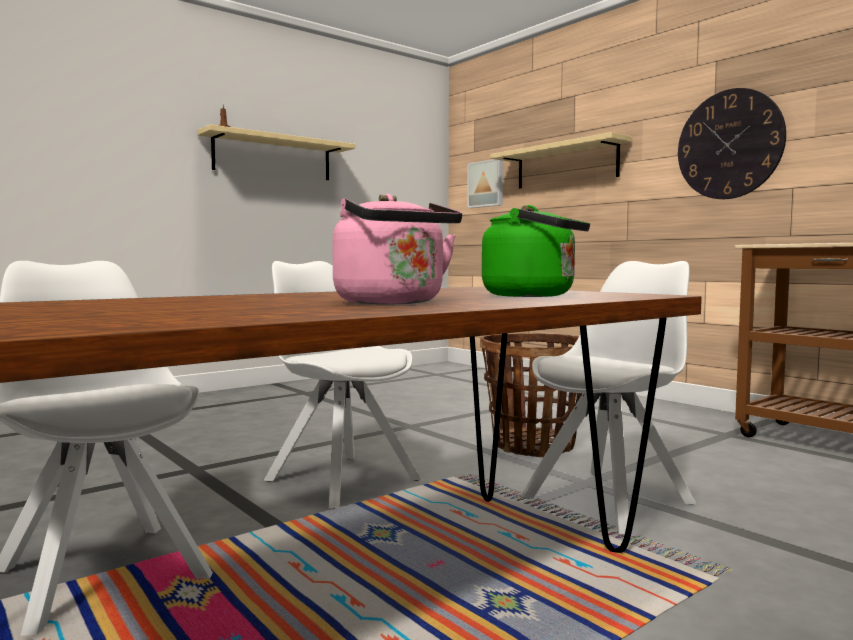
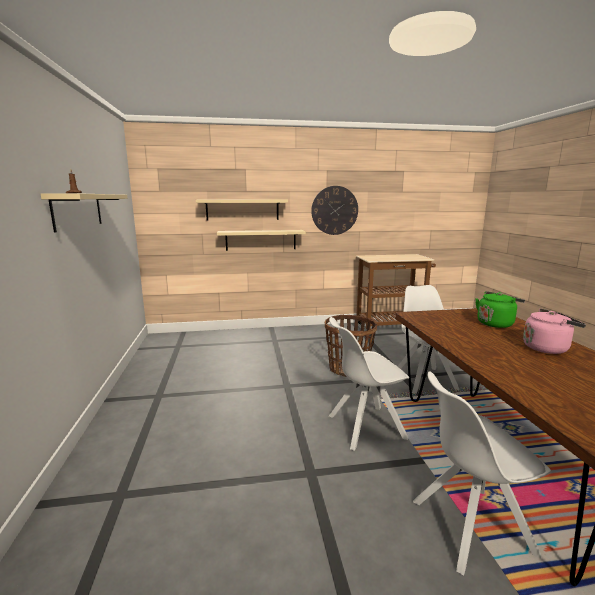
camera: 60 degrees left, 10 degrees up
picture [467,159,503,208] -> none
none -> beige shelf [217,230,306,251]

